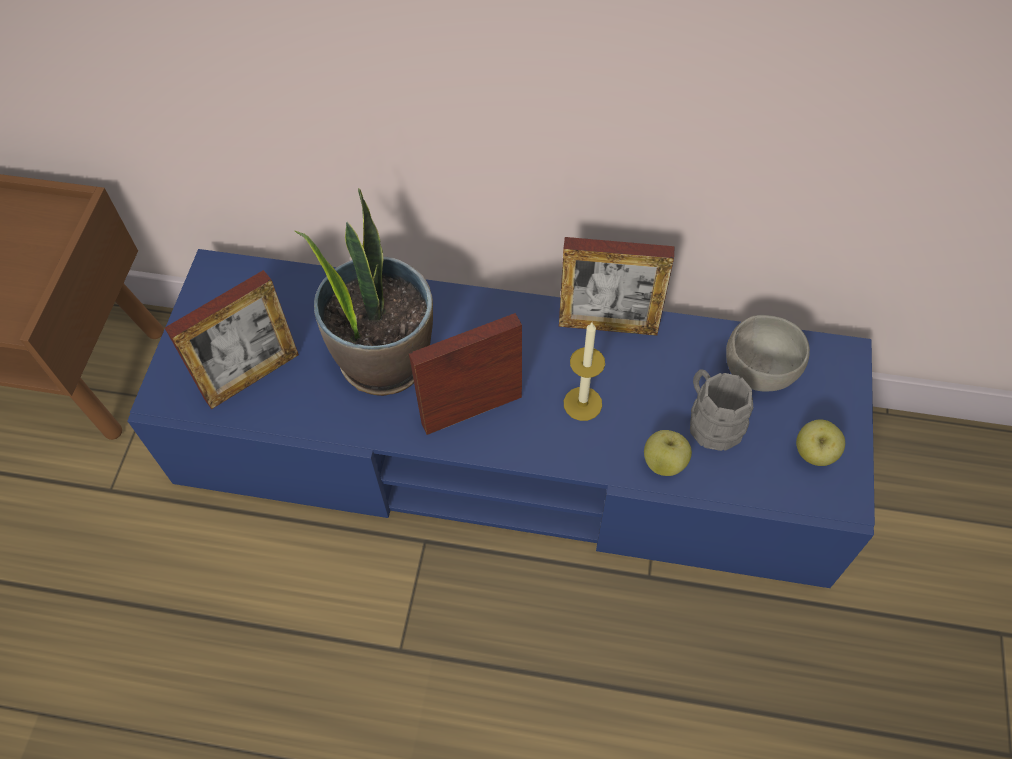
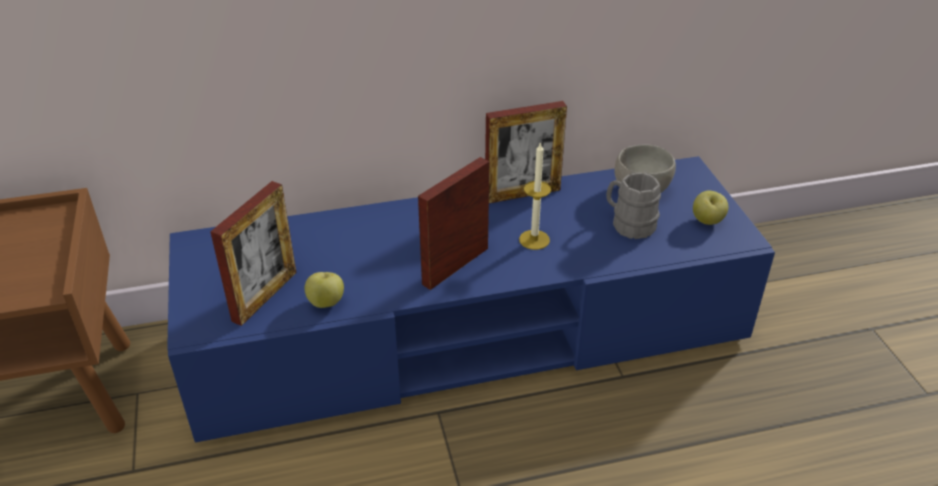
camera: 25 degrees left, 20 degrees down
potted plant [295,188,433,396] -> none
apple [644,430,692,476] -> apple moved to [305,272,344,308]

